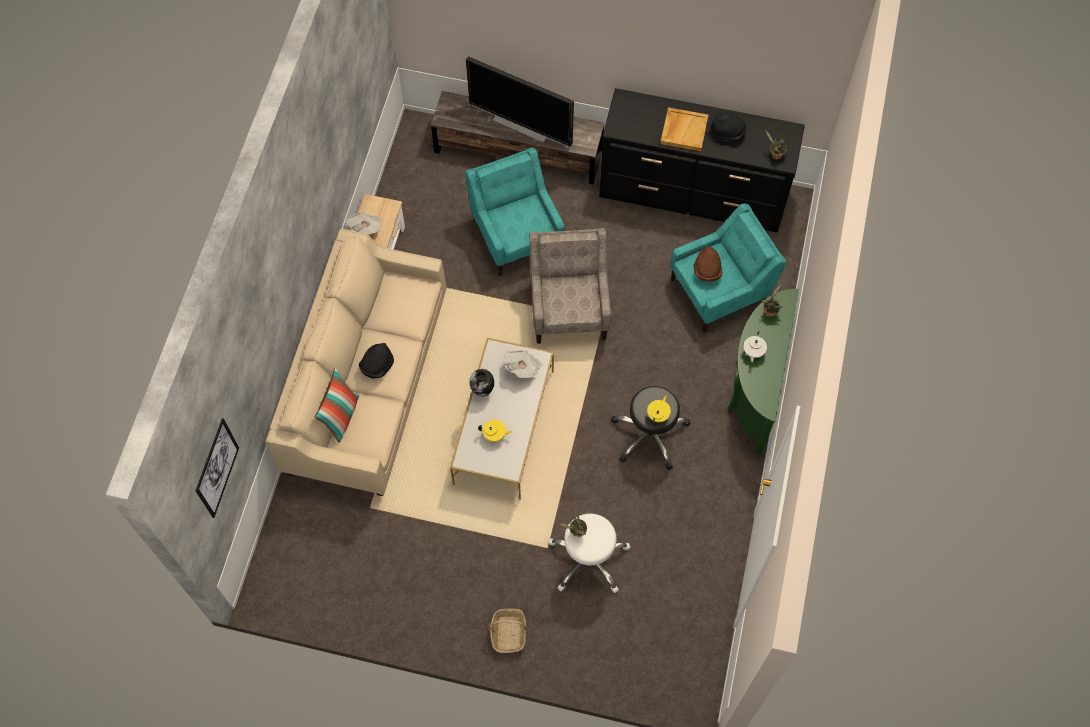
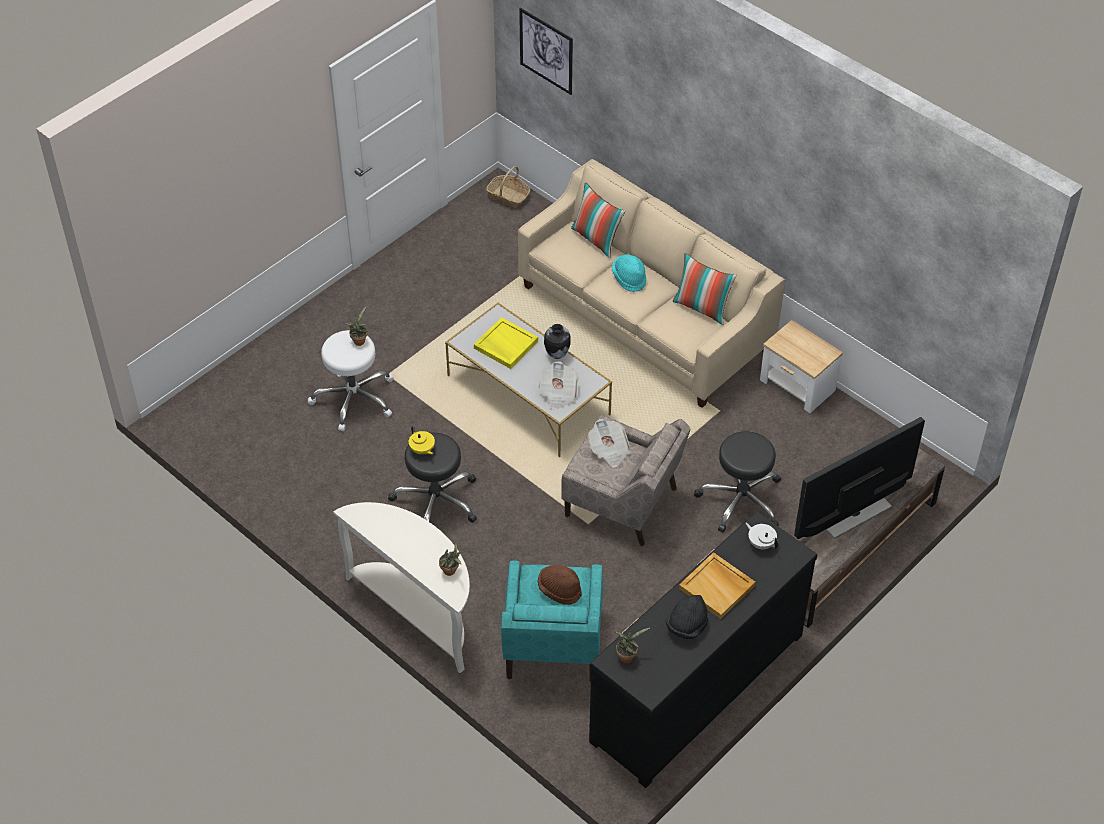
camera: 120 degrees right, 15 degrees down
newspaper [346,212,383,234] -> newspaper moved to [588,419,631,468]
black hat [359,343,394,378] -> turquoise hat [612,254,646,292]
turquoise armchair [465,147,565,276] -> black stool [694,431,781,533]
yellow teapot [478,420,512,442] -> yellow tray [474,317,538,369]
basket [488,608,526,653] -> basket moved to [486,166,530,207]
green console table [727,289,799,454] -> white console table [333,502,470,673]
white teapot [743,331,767,363] -> white teapot moved to [746,523,779,549]
none -> pillow [673,253,737,325]

